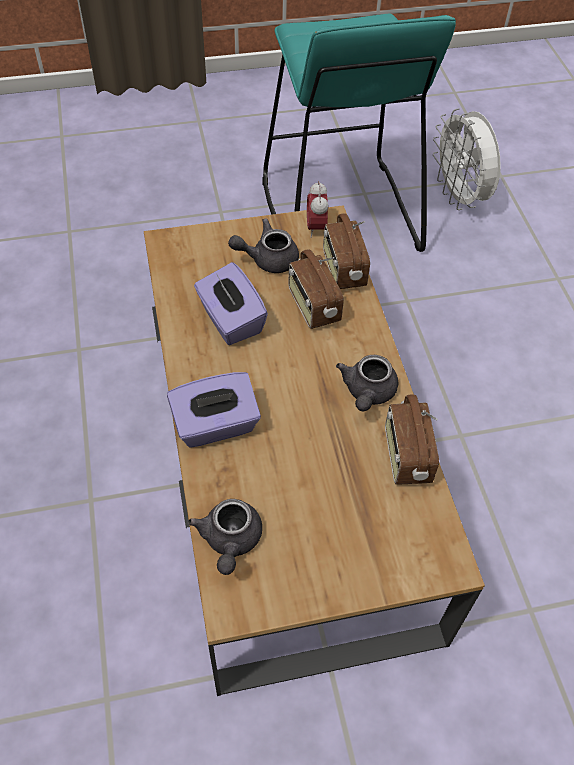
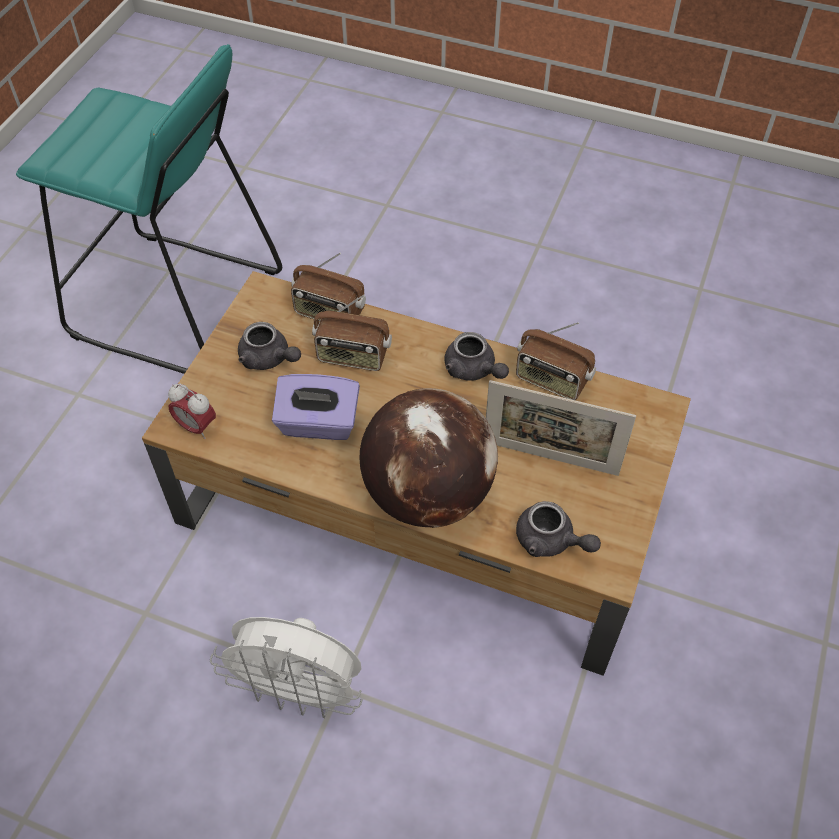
camera: 55 degrees left, 0 degrees up
purple tissue box [167,372,261,448] -> globe [359,388,498,528]
grey teapot [228,218,299,273] -> grey teapot turned 75 degrees counterclockwise [238,322,301,370]
alarm clock [307,181,329,238] -> alarm clock moved to [168,384,216,439]
white fan [433,108,501,210] -> white fan moved to [210,617,363,718]
none -> picture frame [486,380,636,476]

